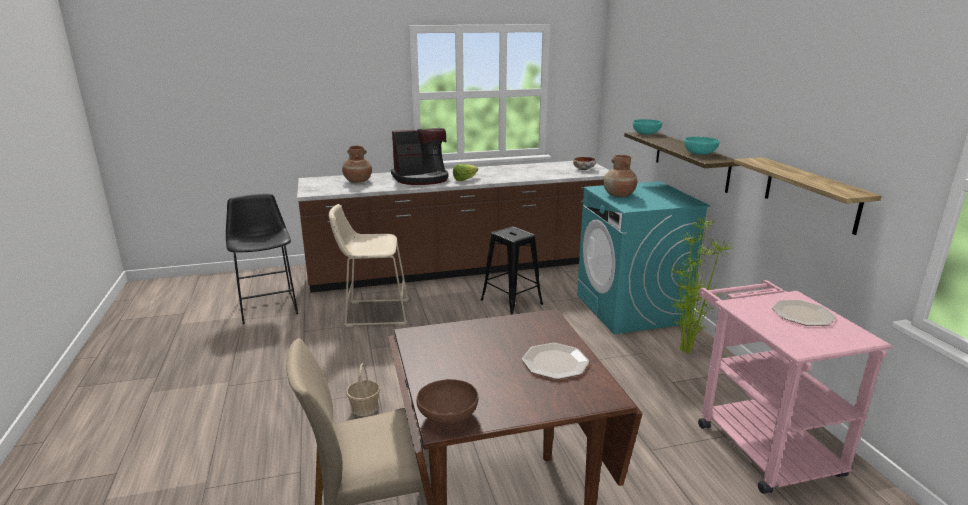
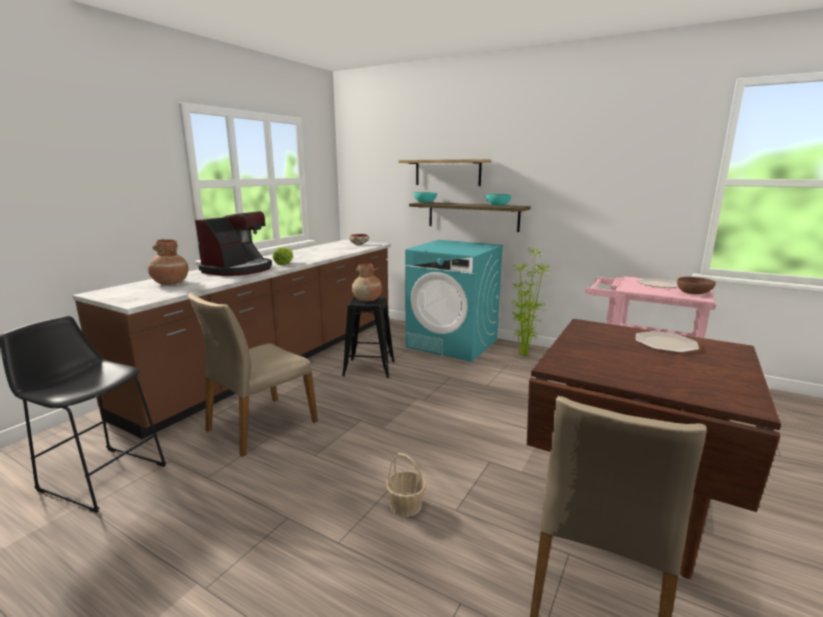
camera: 45 degrees left, 5 degrees down
beige stool [329,204,409,327] -> beige chair [188,293,318,457]
brown bowl [417,379,478,425] -> brown bowl moved to [677,277,716,294]
brown vase [603,155,637,197] -> brown vase moved to [352,264,382,302]
shelf [734,157,881,235] -> shelf moved to [398,159,491,186]

